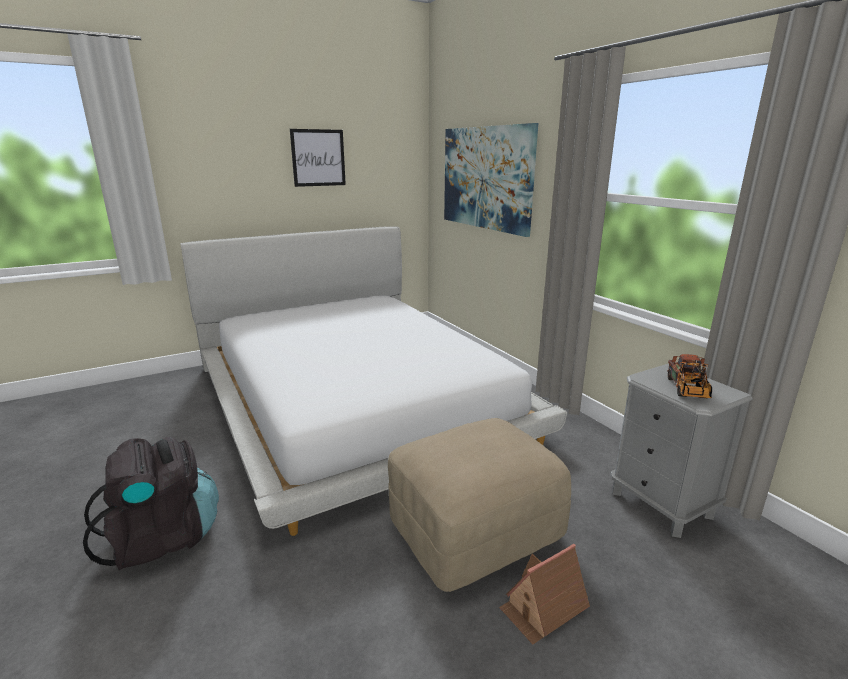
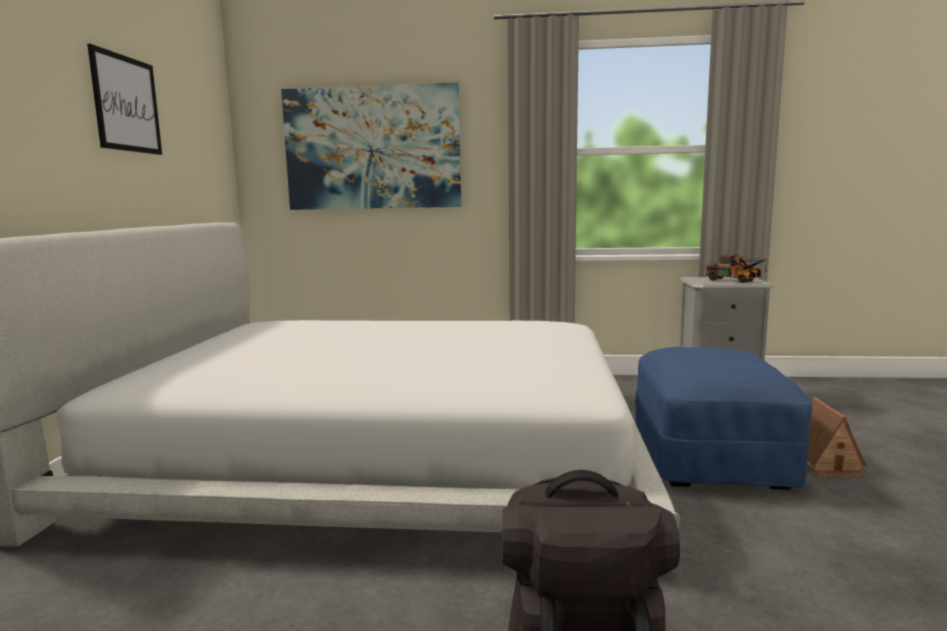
camera: 55 degrees left, 10 degrees down
beige ottoman [388,418,571,592] -> blue ottoman [635,347,812,490]

